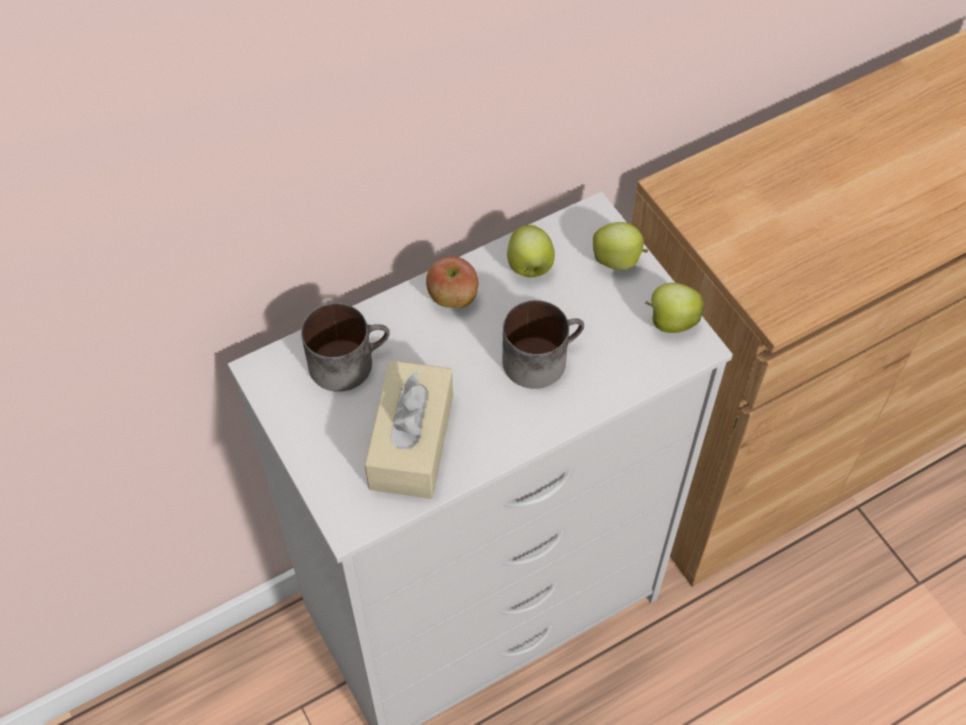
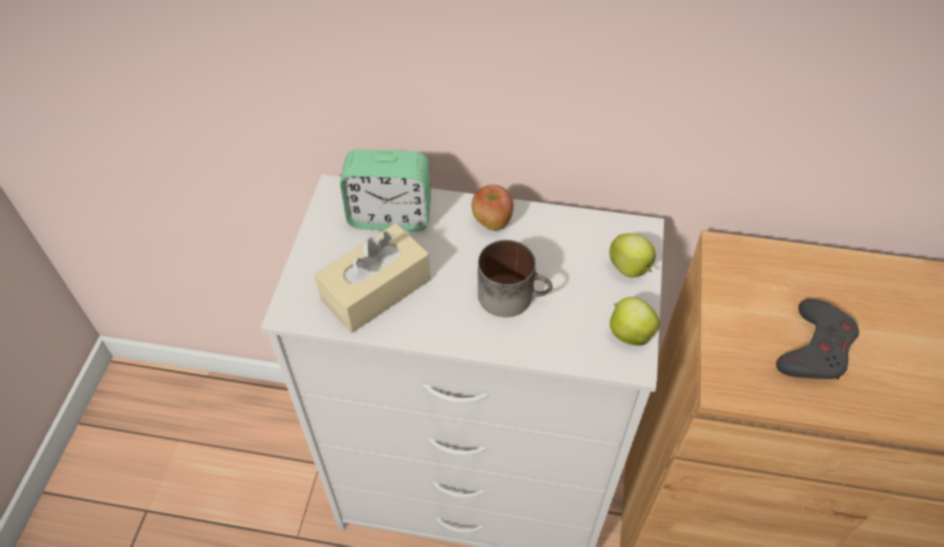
camera: 40 degrees right, 5 degrees down
mug [301,303,390,392] -> alarm clock [340,149,431,232]
apple [507,225,555,278] -> none
none -> grey game controller [776,299,859,379]

